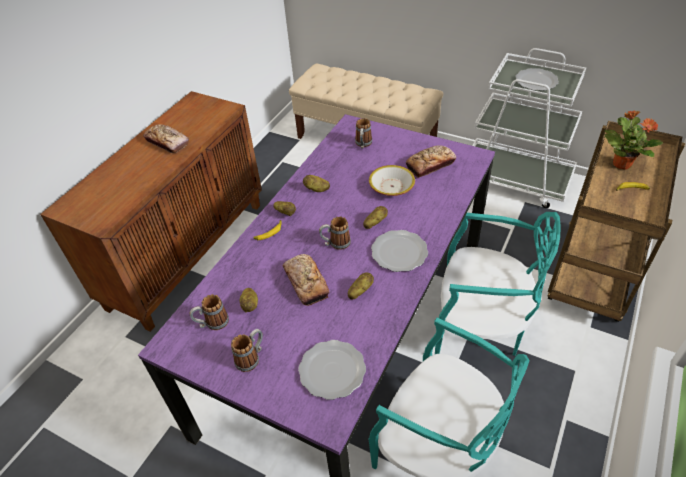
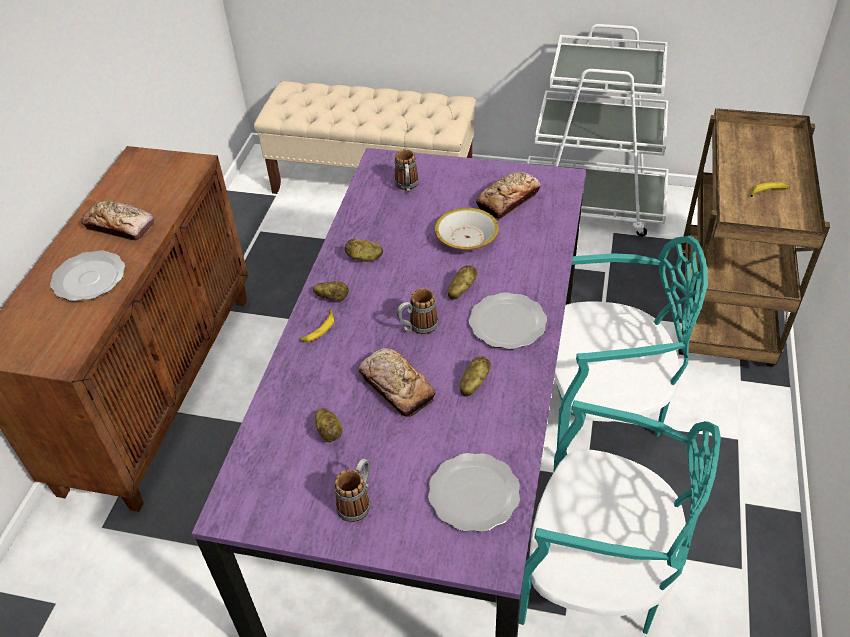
camera: 15 degrees left, 0 degrees up
mug [189,294,229,330] -> none
plate [515,68,559,91] -> plate moved to [50,250,125,301]
potted plant [605,110,663,169] -> none

